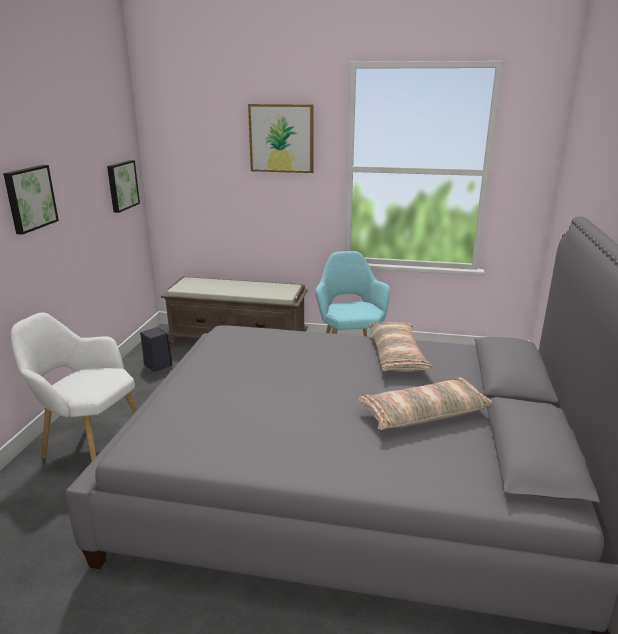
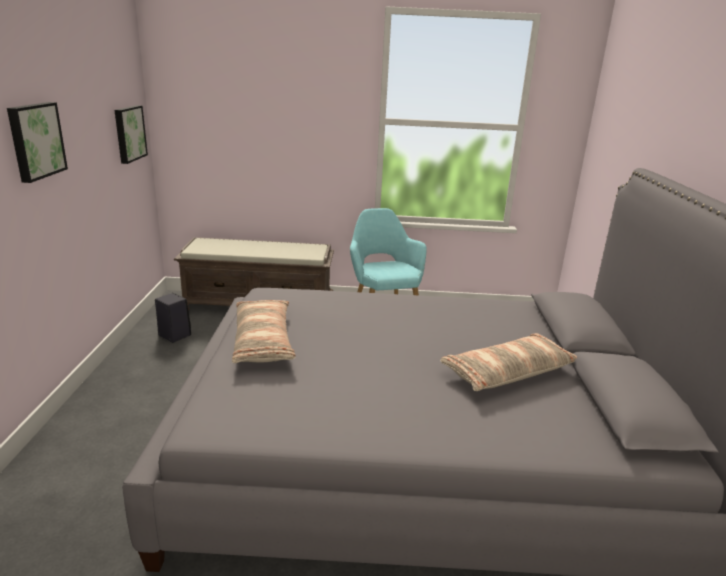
camera: 10 degrees left, 0 degrees up
white armchair [11,313,137,461] -> none
picture [248,104,314,173] -> none
pillow [369,322,433,372] -> pillow moved to [232,300,296,363]

